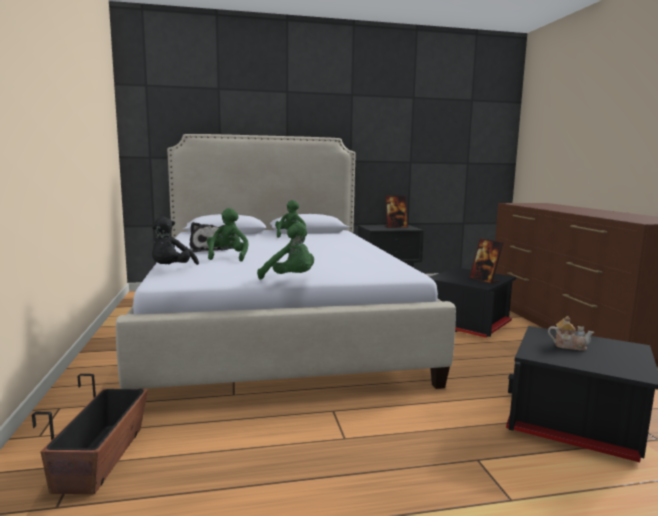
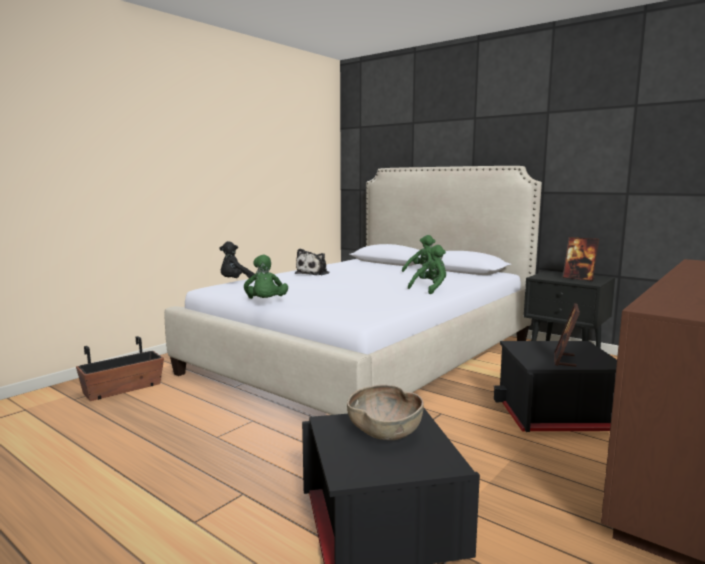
camera: 50 degrees right, 0 degrees up
green plush toy [207,208,248,262] -> green plush toy moved to [408,245,446,294]
teapot [548,316,594,351] -> brown bowl [347,385,424,440]

